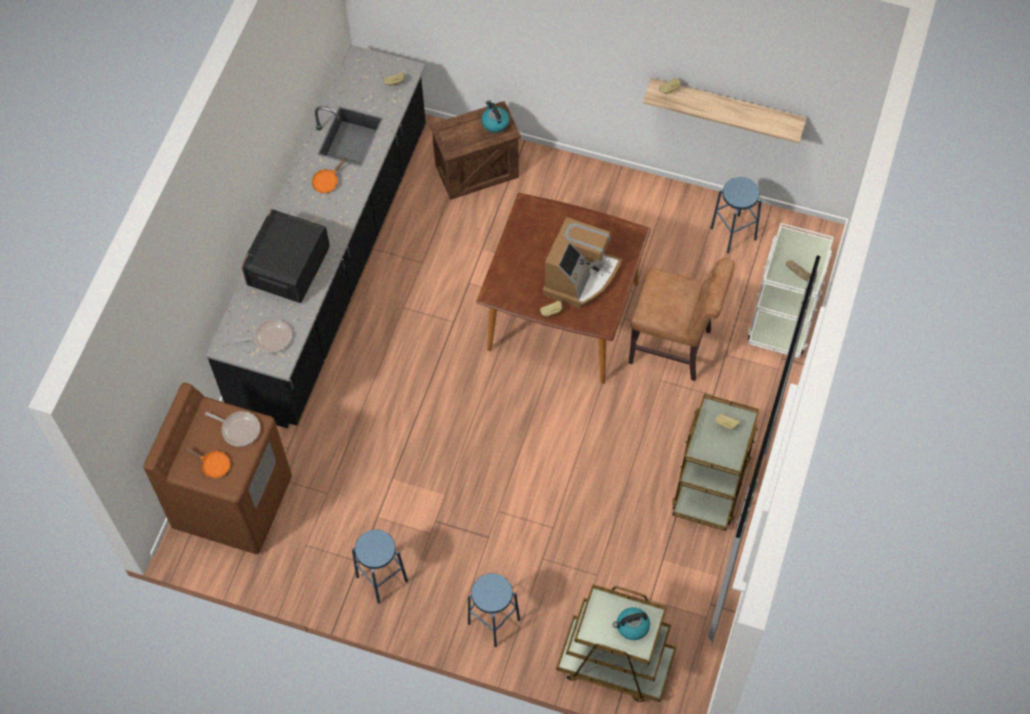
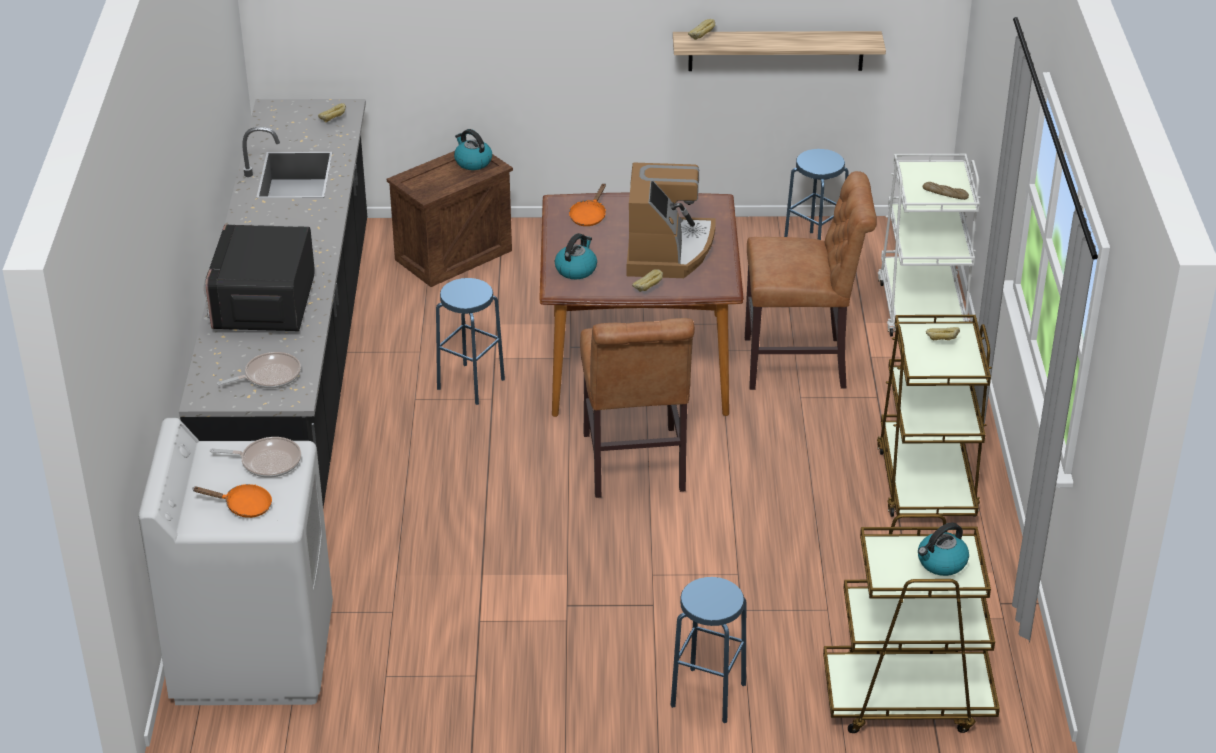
camera: 20 degrees left, 25 degrees down
brown washing machine [144,383,292,554] -> white washing machine [138,418,333,705]
orange frying pan [312,157,347,193] -> orange frying pan moved to [569,183,606,226]
blue stool [352,530,408,604] -> blue stool moved to [436,278,505,405]
none -> kettle [555,233,597,280]
none -> brown chair [580,318,695,498]

